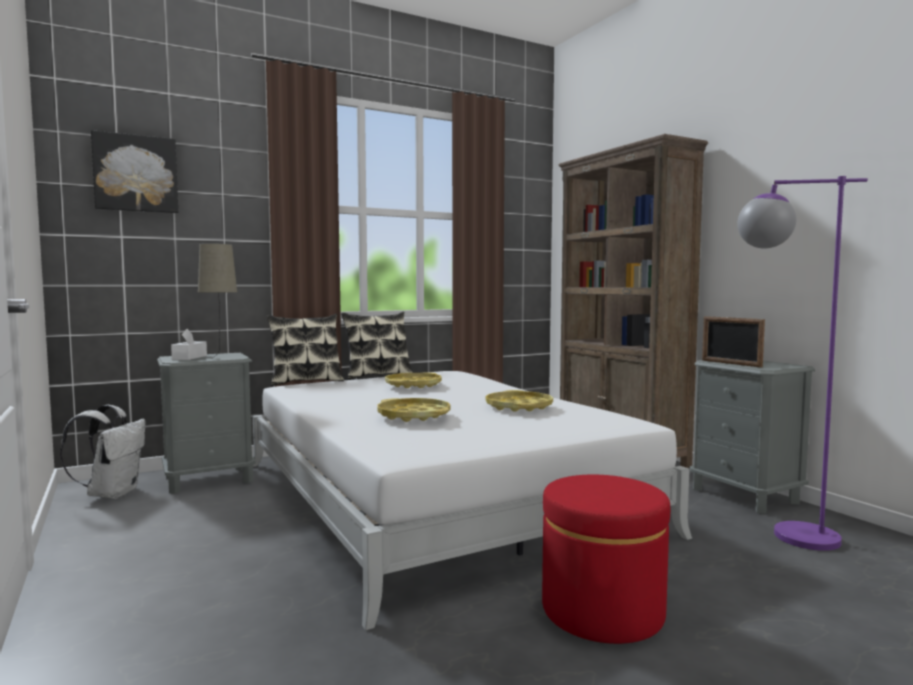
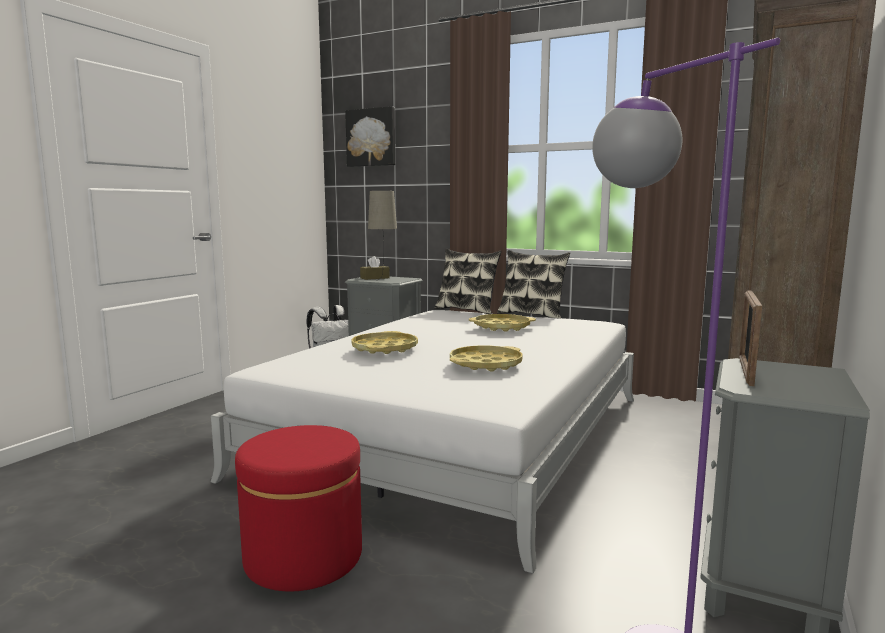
camera: 55 degrees right, 5 degrees up
white tissue box [171,329,207,360] -> brown tissue box [360,256,390,280]

